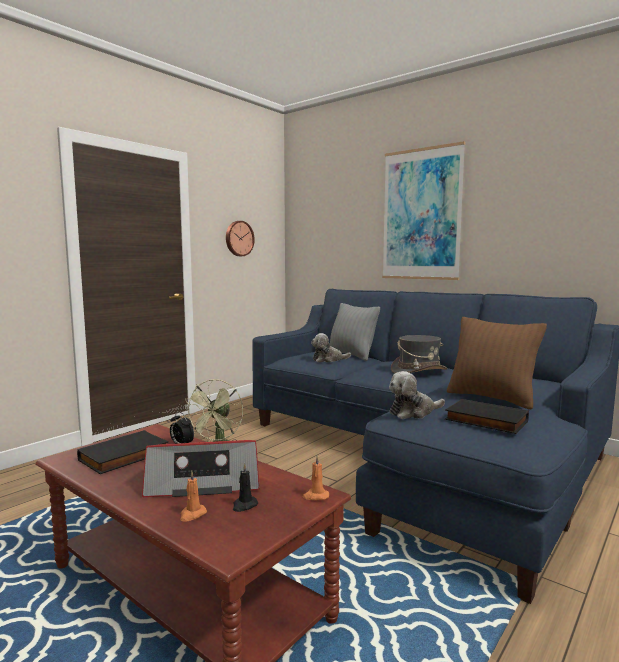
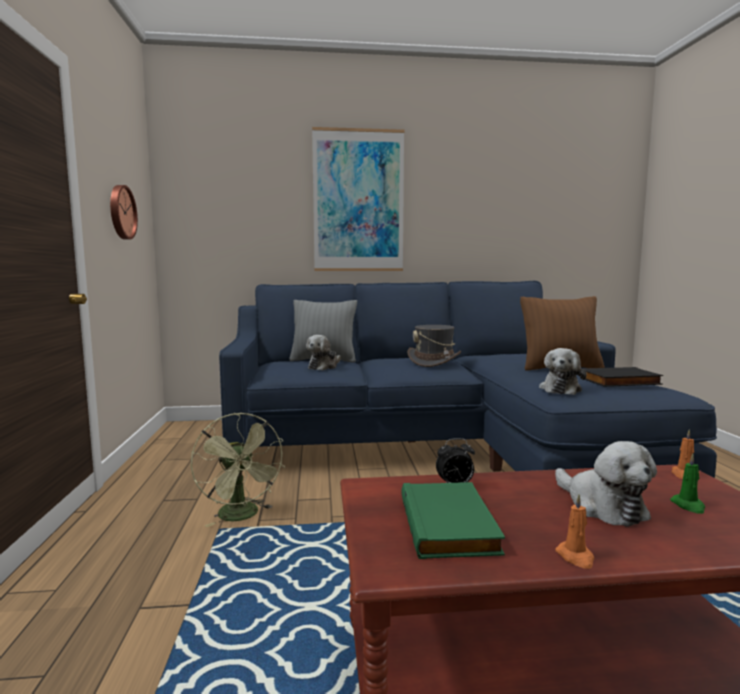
camera: 45 degrees left, 0 degrees up
black book [77,430,169,474] -> green book [402,482,505,559]
radio [142,440,260,497] -> plush toy [555,441,657,527]
orange candle [180,471,207,522] -> orange candle moved to [556,494,594,569]
black candle [233,463,258,512] -> green candle [670,454,705,514]

